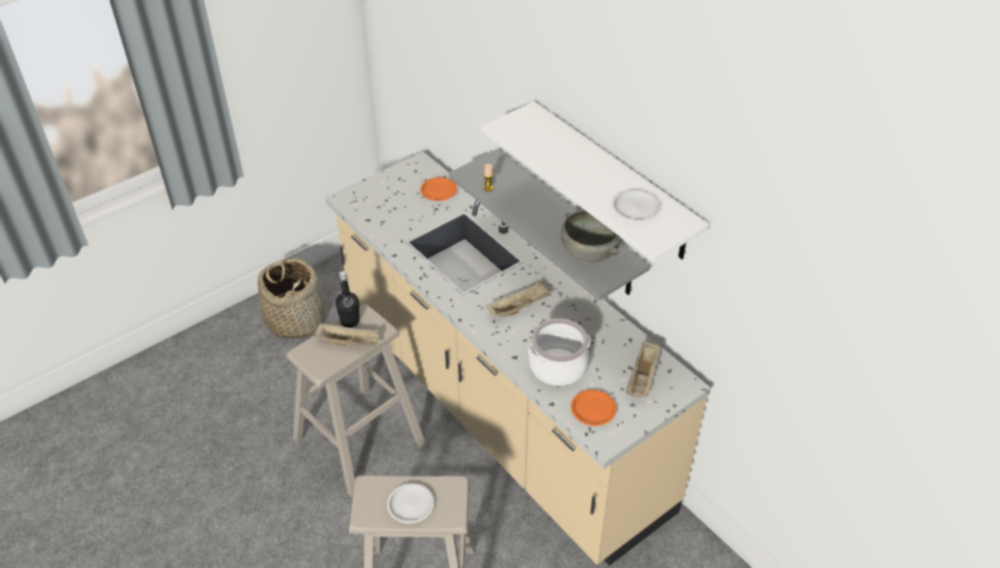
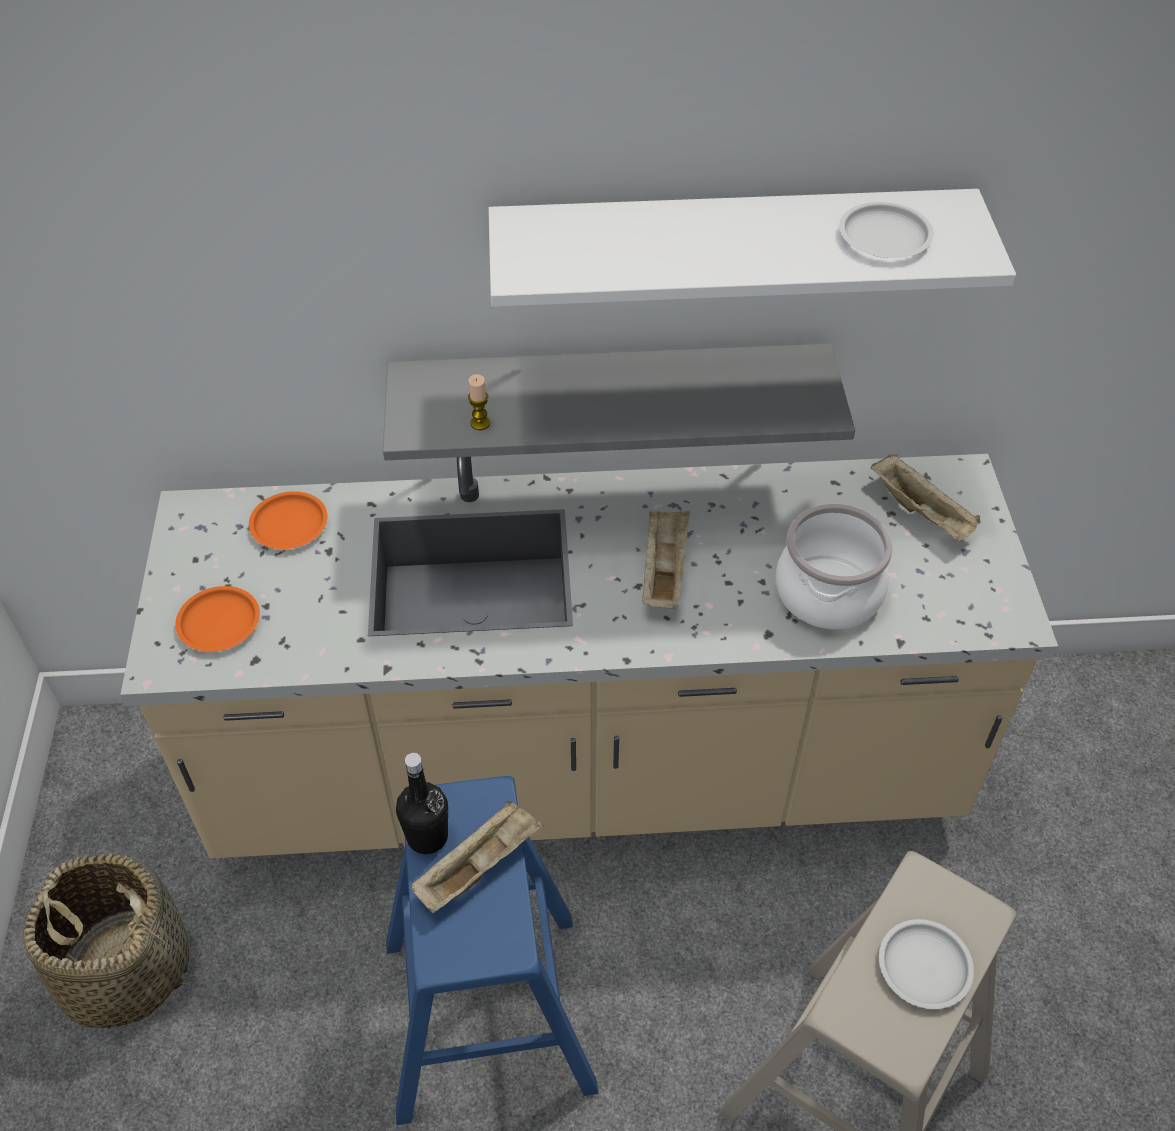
camera: 55 degrees left, 5 degrees up
beige stool [286,304,426,498] -> blue stool [386,776,599,1125]
grey bowl [561,210,621,263] -> none
orange plate [571,390,617,426] -> orange plate moved to [175,586,260,652]

